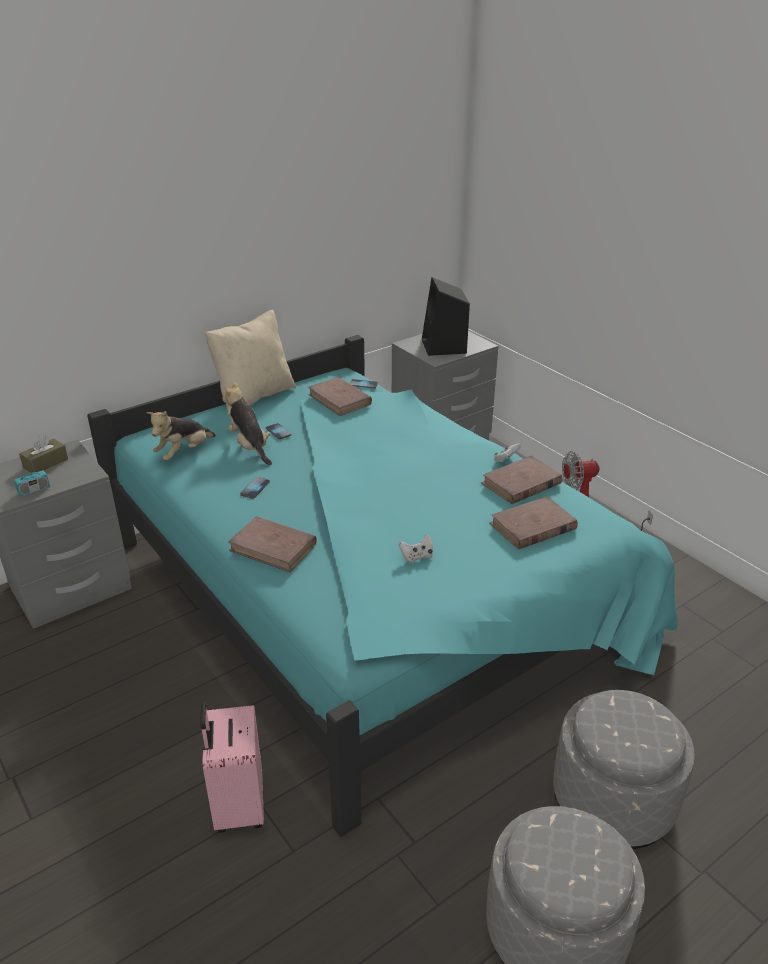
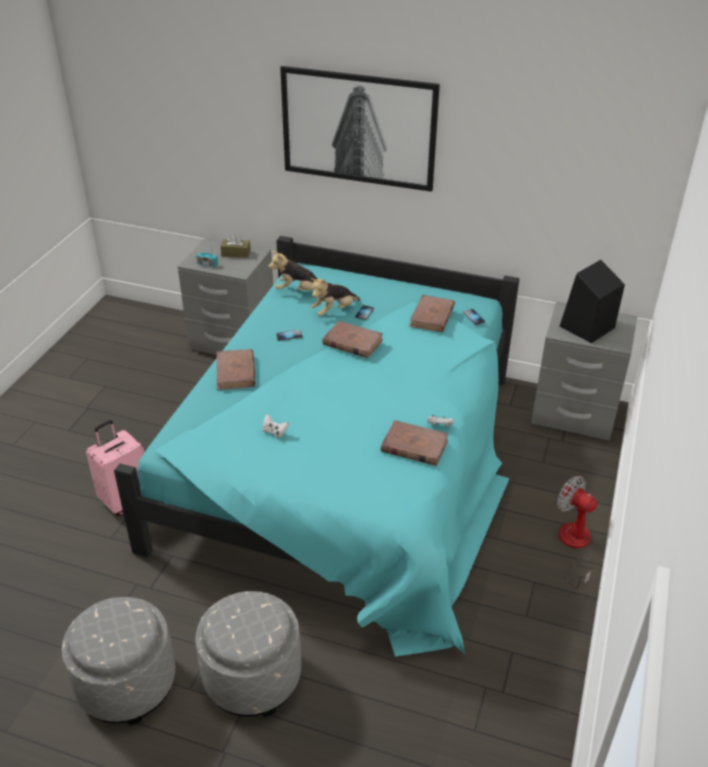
camera: 55 degrees right, 5 degrees up
beige pillow [205,310,296,415] -> none
plush toy [222,381,272,465] -> plush toy turned 150 degrees counterclockwise [311,278,360,316]
brown book [489,496,578,549] -> brown book moved to [322,321,383,358]
none -> picture [280,66,440,192]

